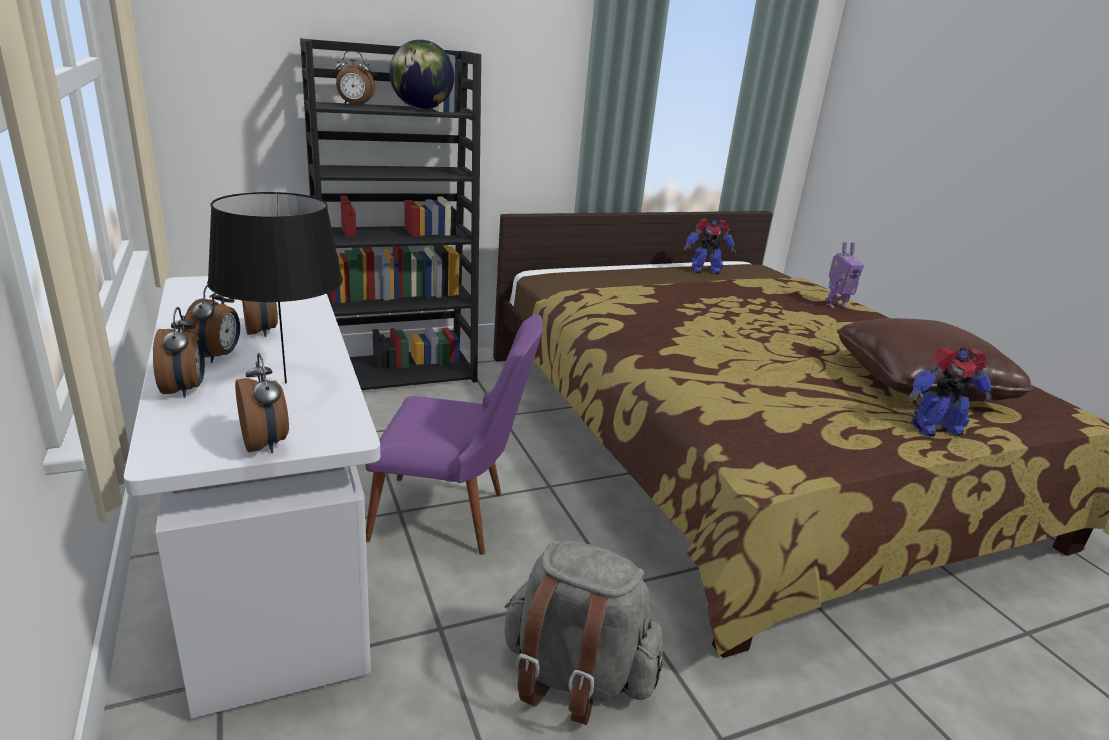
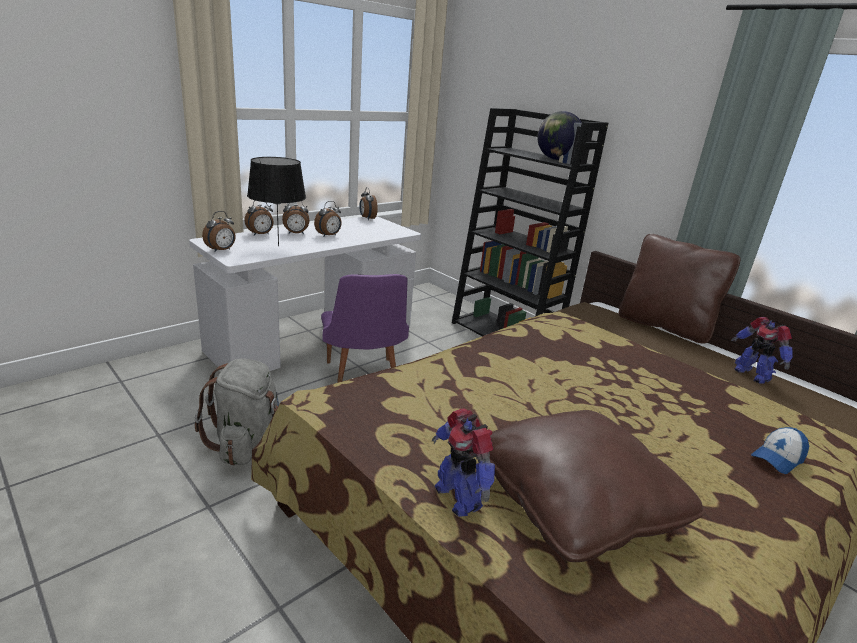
camera: 70 degrees right, 0 degrees up
alarm clock [335,51,375,106] -> alarm clock moved to [359,187,378,220]
toy robot [826,243,864,308] -> cap [751,427,809,474]
none -> brown pillow [619,234,741,344]

